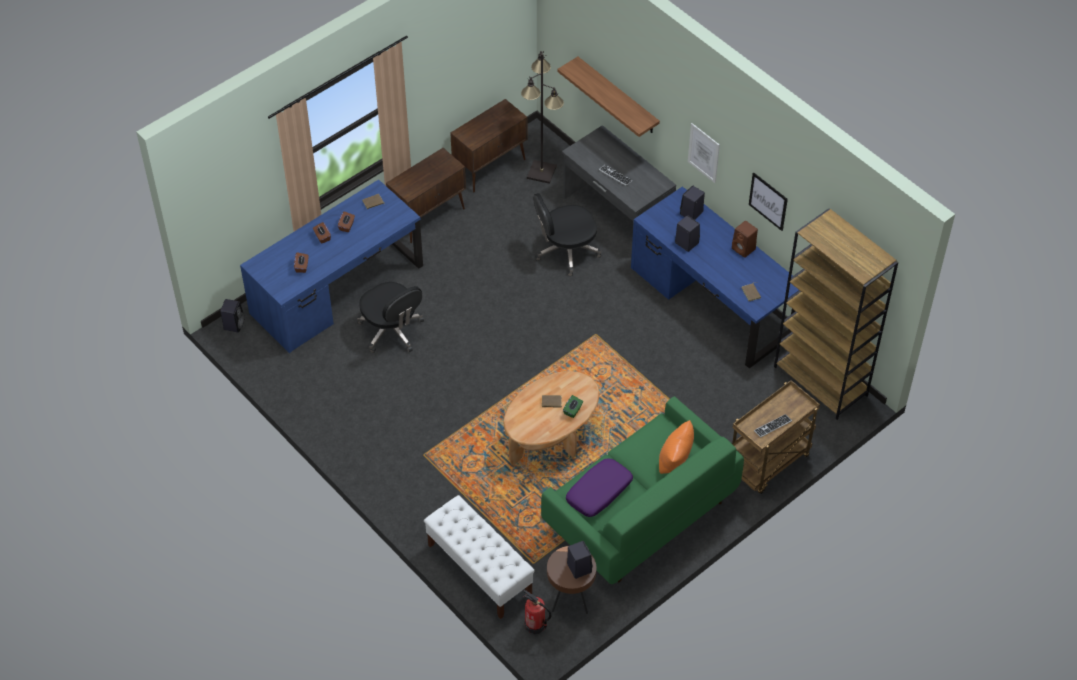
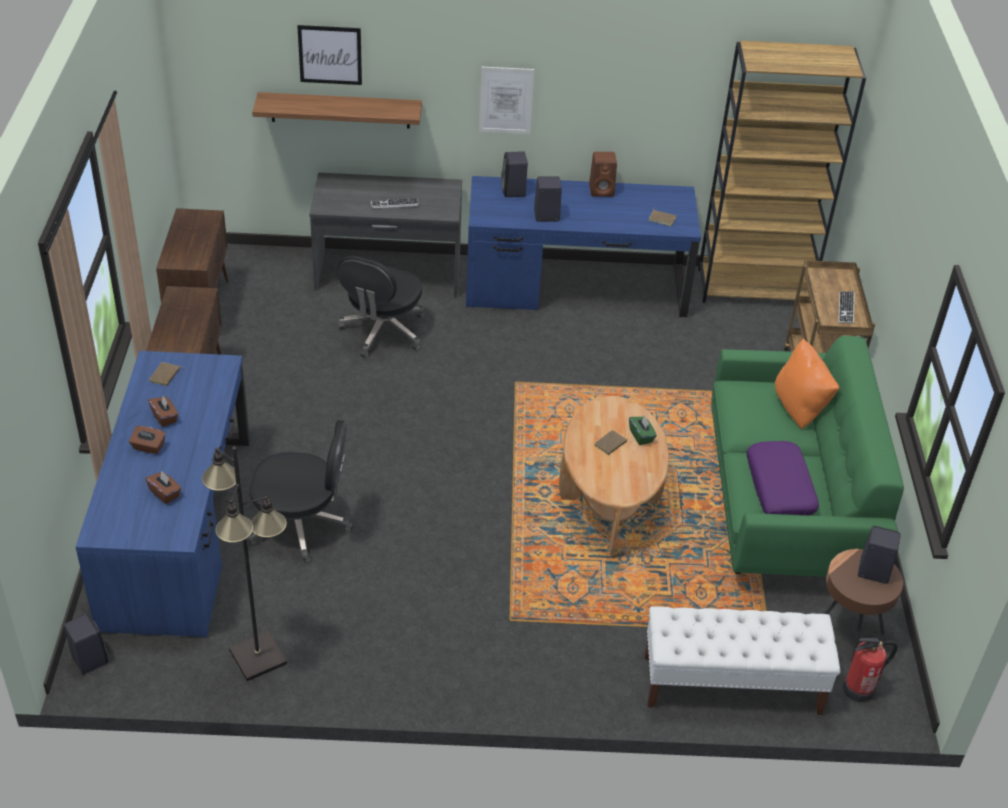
camera: 50 degrees left, 10 degrees down
black floor lamp [521,51,564,184] -> black floor lamp moved to [202,446,287,681]
picture [749,173,788,231] -> picture moved to [297,25,362,85]

